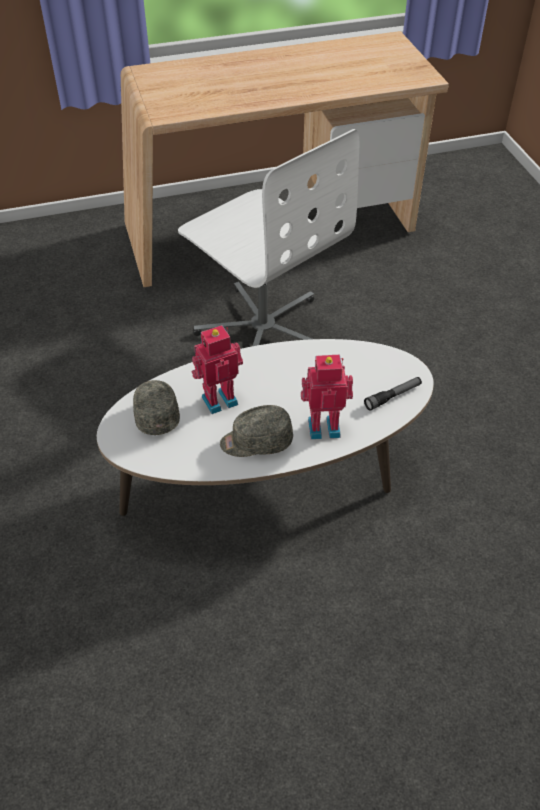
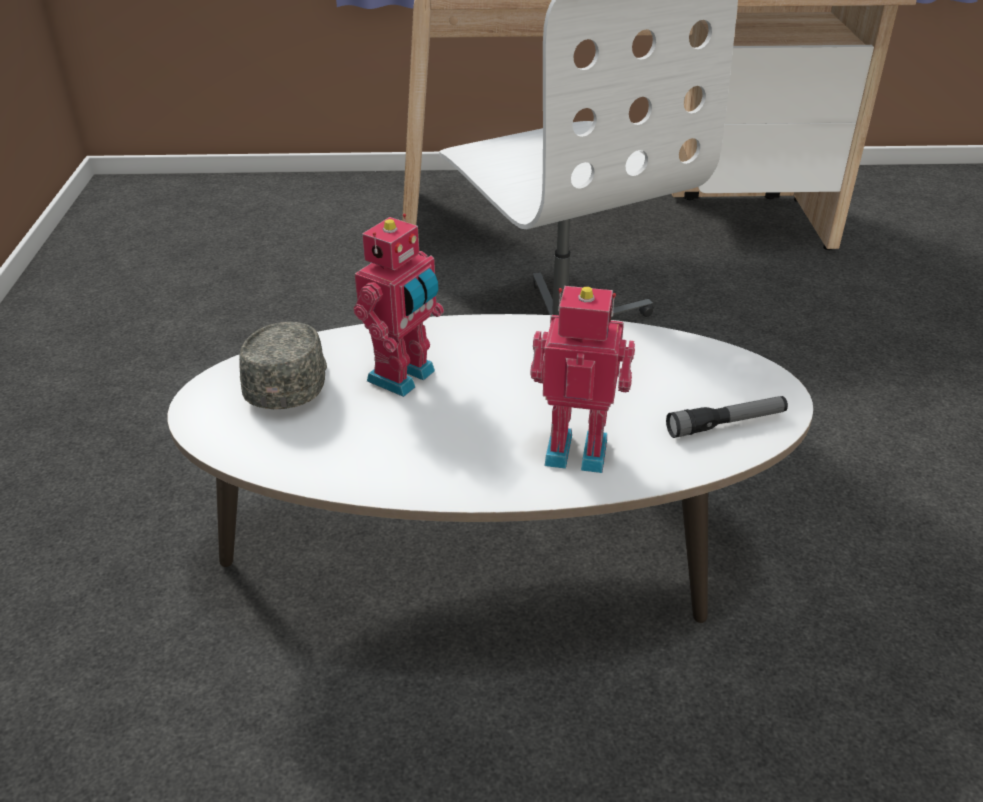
camera: 15 degrees right, 10 degrees down
toy robot [192,325,243,414] -> toy robot turned 135 degrees clockwise [353,214,444,397]
grey cap [220,405,293,457] -> none

